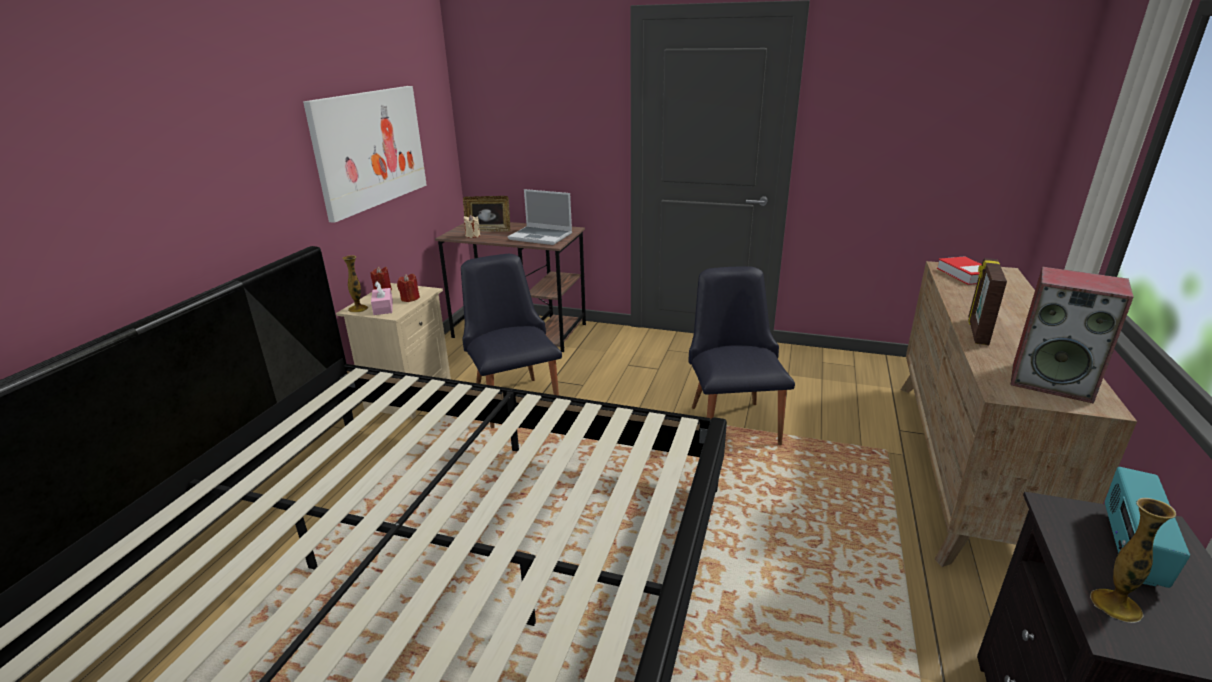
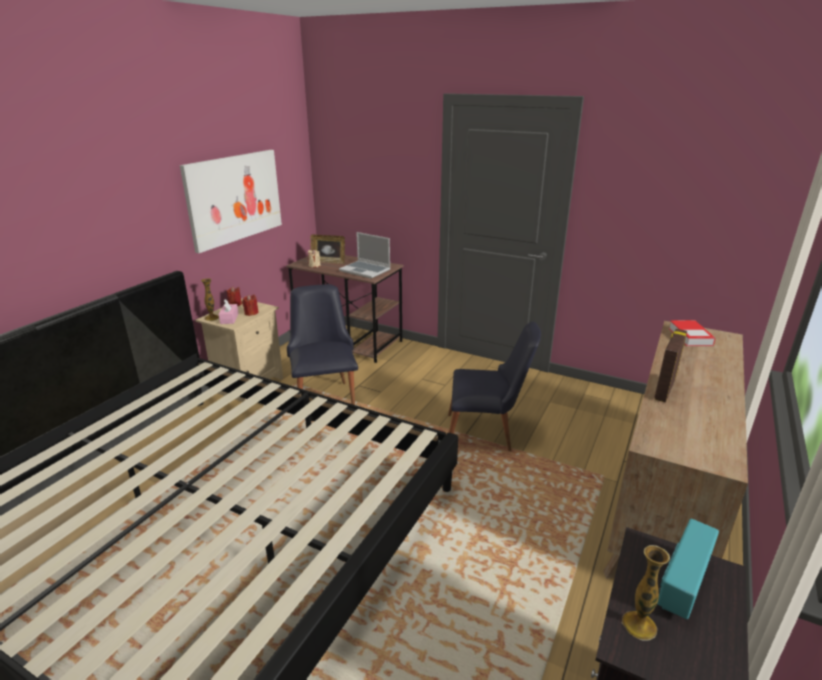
camera: 10 degrees right, 0 degrees up
black chair [689,266,795,446] -> black chair turned 90 degrees clockwise [448,322,541,451]
speaker [1011,267,1134,404] -> none

